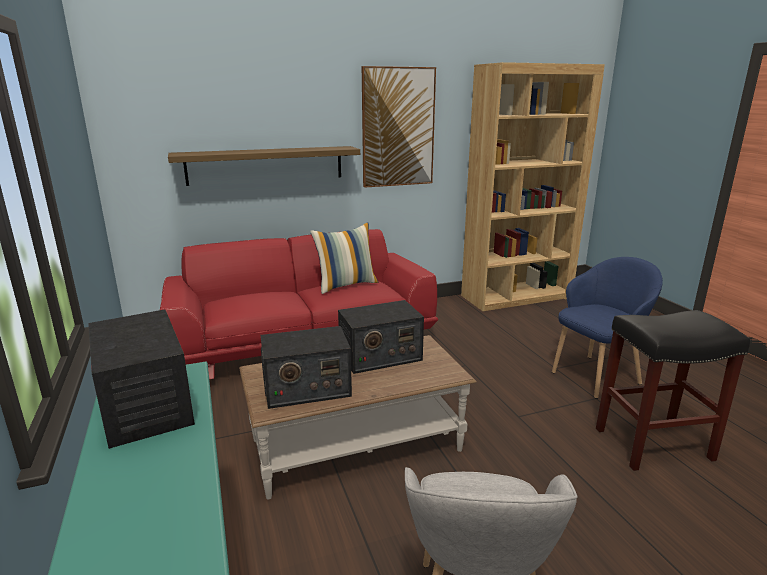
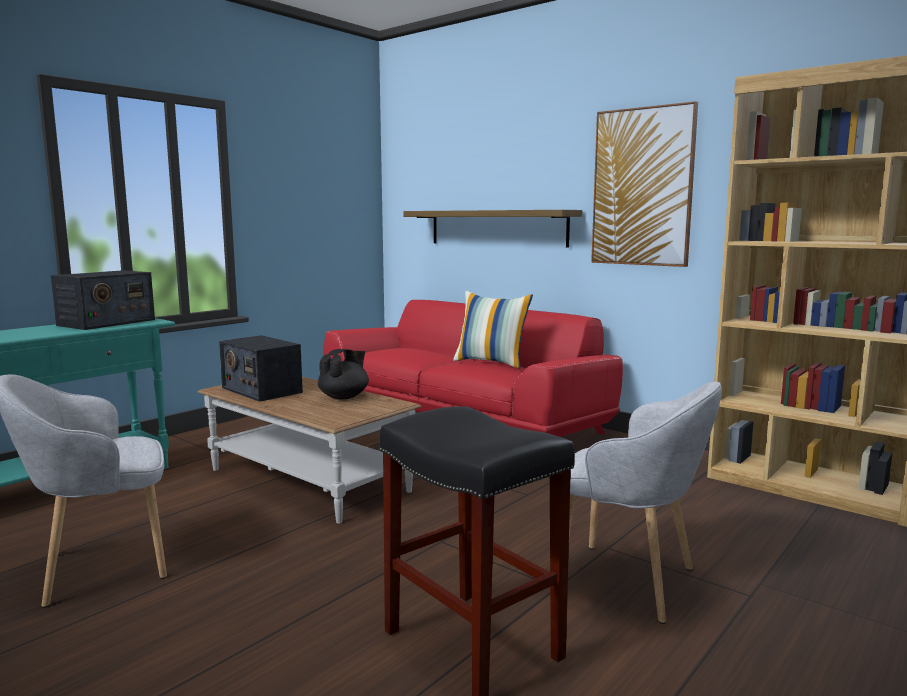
camera: 60 degrees right, 10 degrees down
radio [338,300,424,374] -> black teapot [318,349,369,399]
blue armchair [552,257,663,399] -> grey armchair [569,382,722,624]

